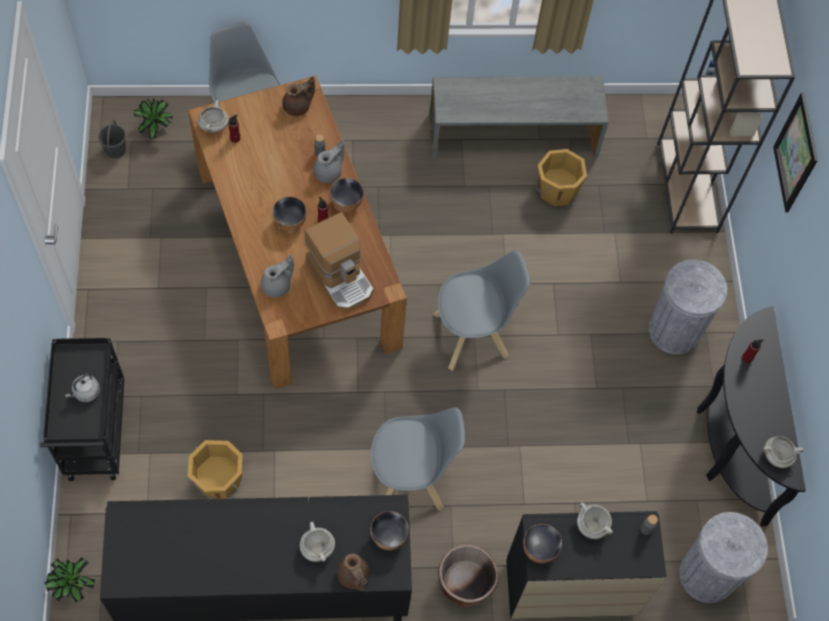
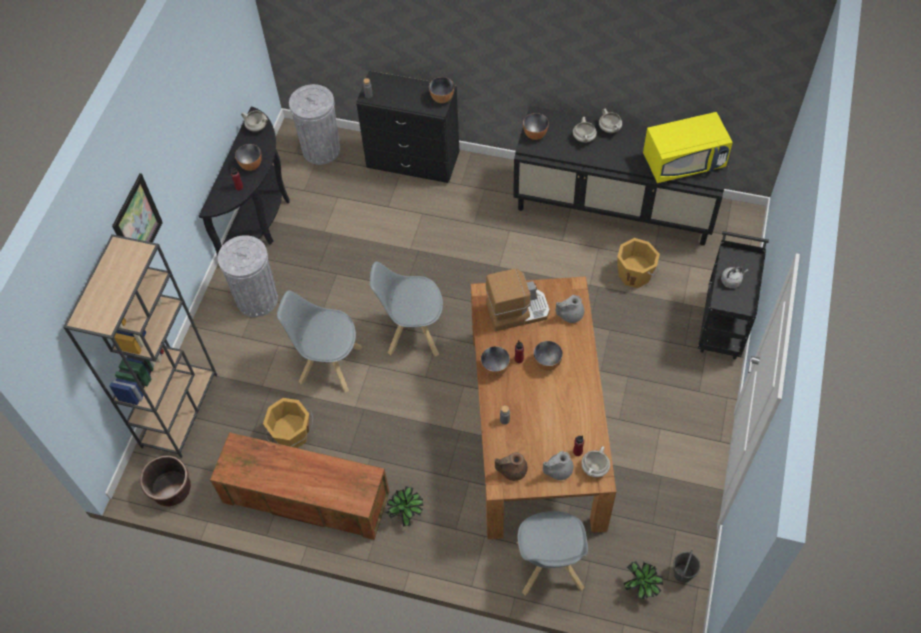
camera: 155 degrees left, 5 degrees down
potted plant [44,557,95,602] -> potted plant moved to [386,486,423,526]
coffee machine [305,212,374,311] -> coffee machine turned 90 degrees clockwise [486,269,550,331]
grey teapot [313,140,344,183] -> grey teapot moved to [543,451,574,480]
brown teapot [337,554,369,591] -> none
grey chair [371,407,465,512] -> grey chair moved to [277,290,362,393]
grey bench [429,76,609,159] -> brown bench [210,432,389,540]
brown planter [438,544,499,607] -> brown planter moved to [140,455,191,507]
white cooking pot [577,503,613,539] -> white cooking pot moved to [599,109,622,133]
none -> bowl [235,144,262,171]
none -> yellow microwave [643,112,733,183]

